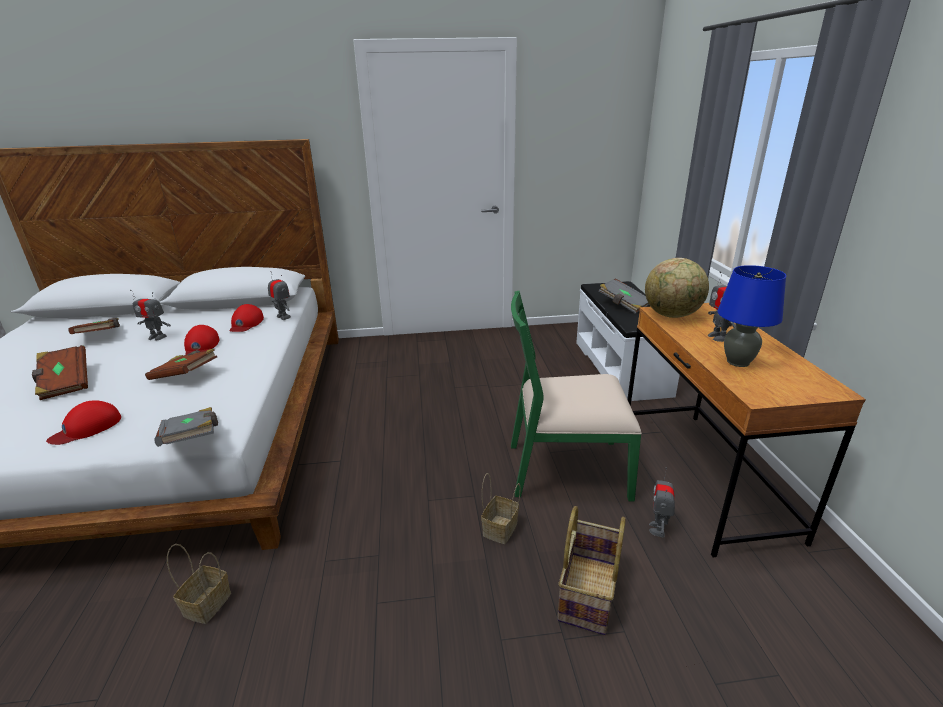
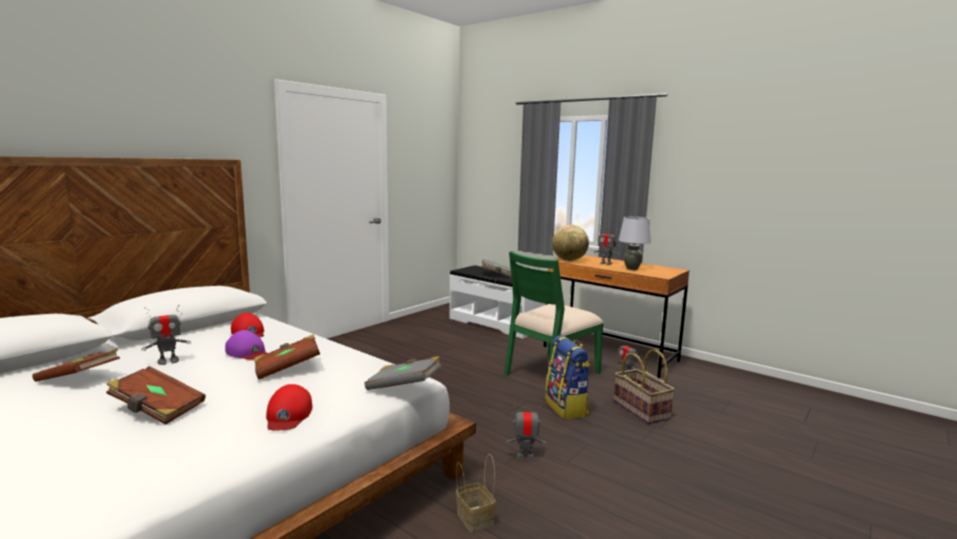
camera: 45 degrees left, 15 degrees down
red cap [184,325,219,355] -> purple cap [225,330,267,360]
toy robot [268,273,291,320] -> toy robot moved to [506,405,547,459]
basket [481,473,520,544] -> backpack [545,335,591,419]
blue table lamp [718,265,786,367] -> grey table lamp [619,217,651,270]

